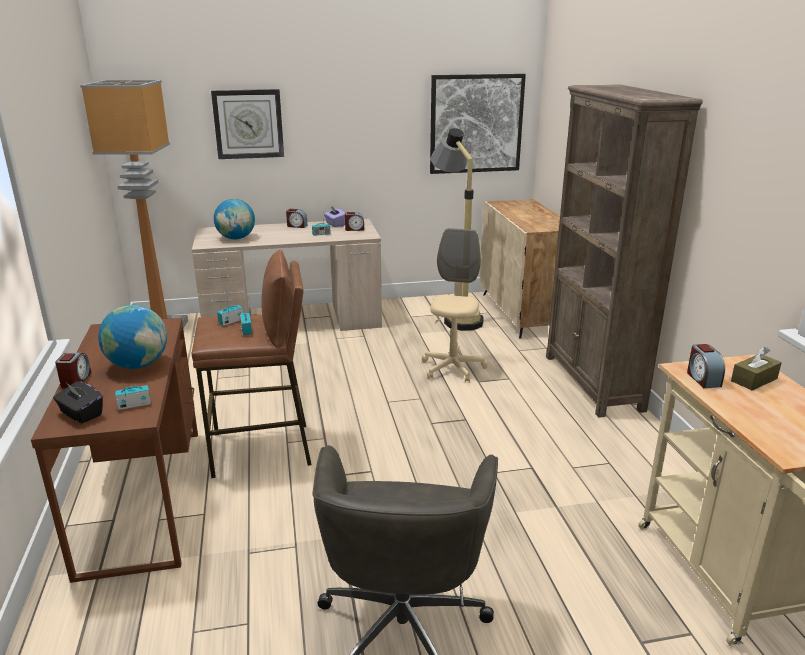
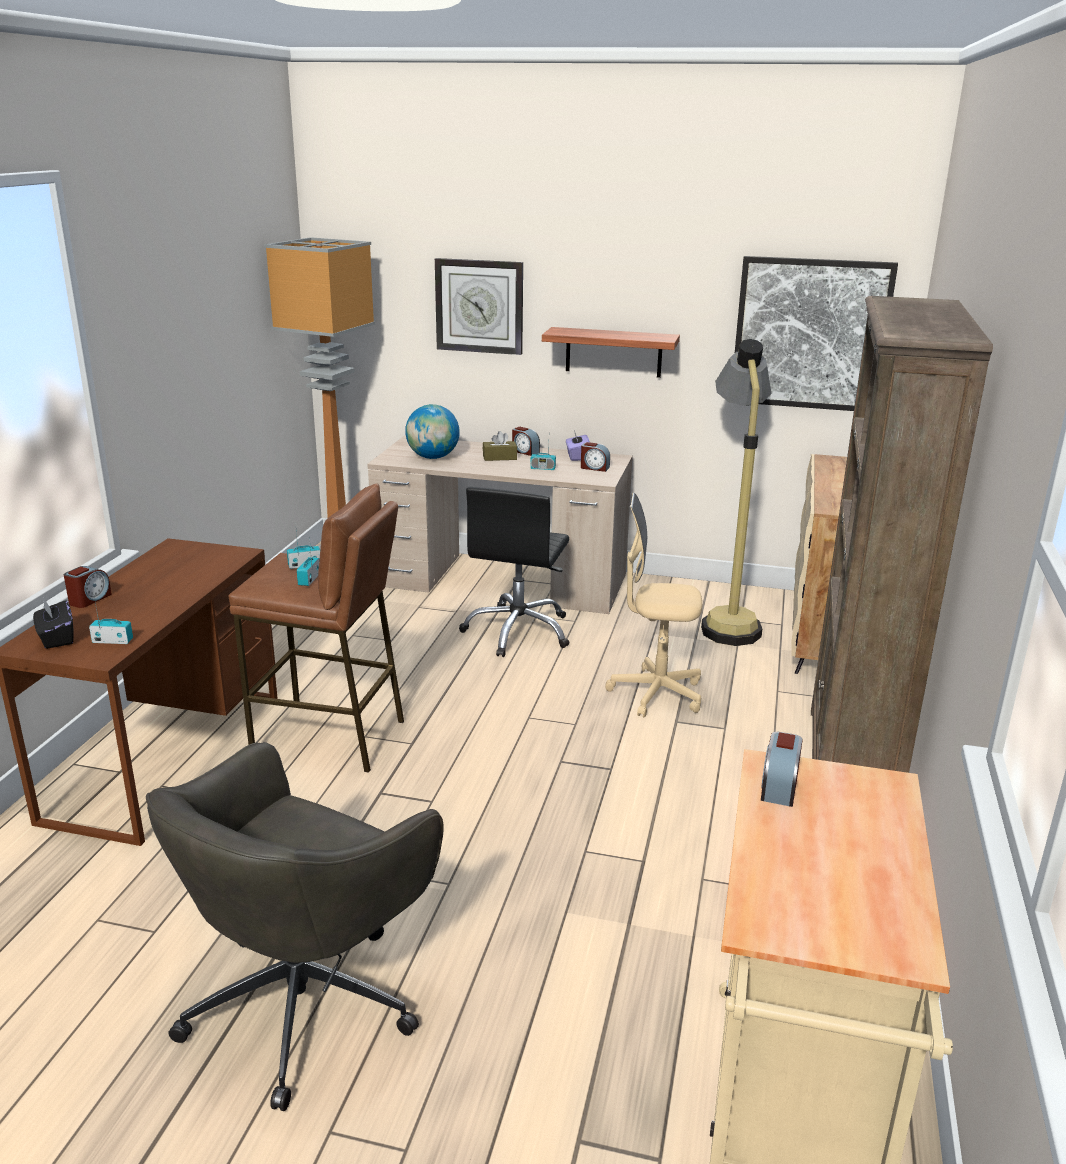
camera: 25 degrees right, 0 degrees up
globe [98,305,167,369] -> none
beige office chair [422,228,488,383] -> beige office chair turned 120 degrees counterclockwise [605,493,702,718]
brown tissue box [731,347,782,391] -> brown tissue box moved to [483,431,517,461]
none -> black office chair [459,487,570,657]
none -> shelf [542,327,680,378]

